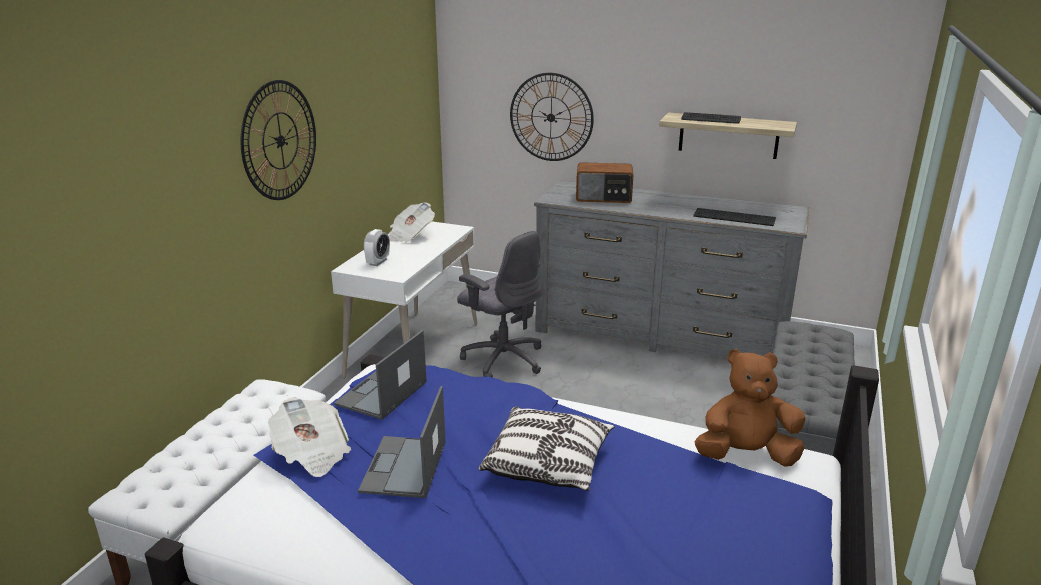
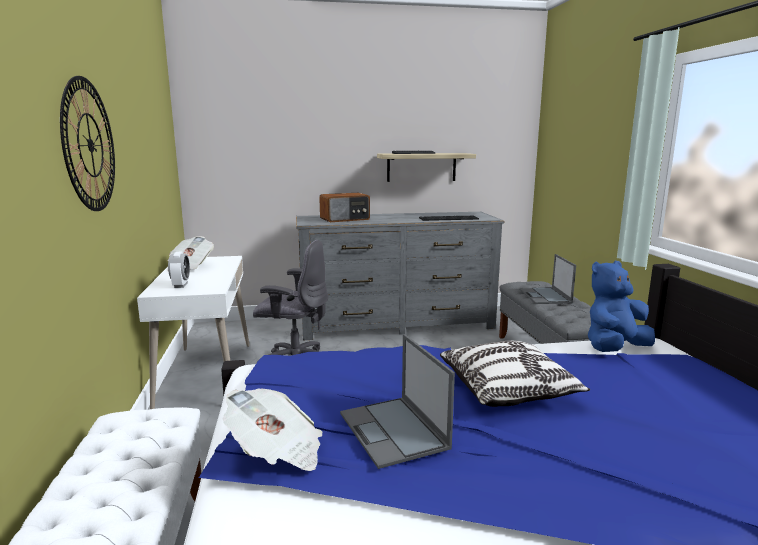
camera: 30 degrees left, 10 degrees down
laptop [334,330,427,420] -> laptop moved to [519,254,576,304]
wall clock [510,73,594,161] -> none
brown plush toy [695,349,805,467] -> blue plush toy [588,261,655,352]

